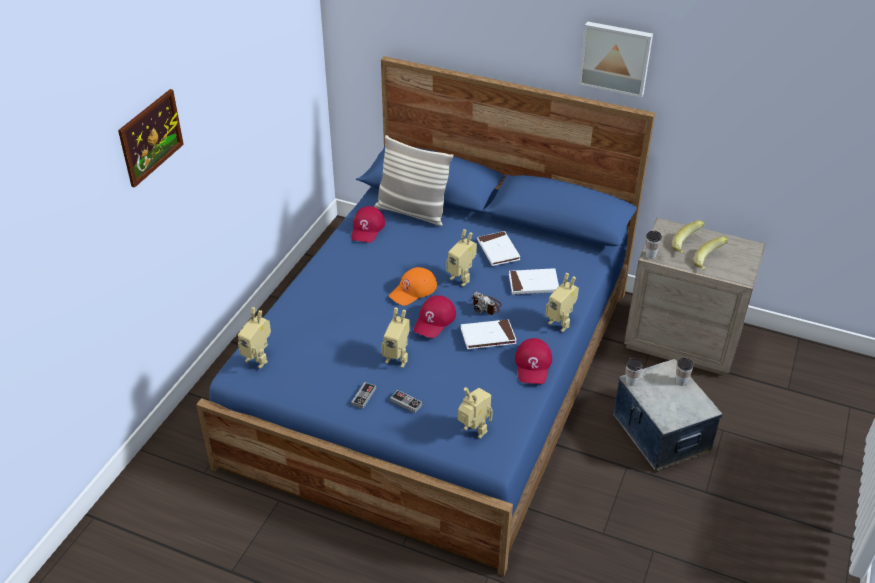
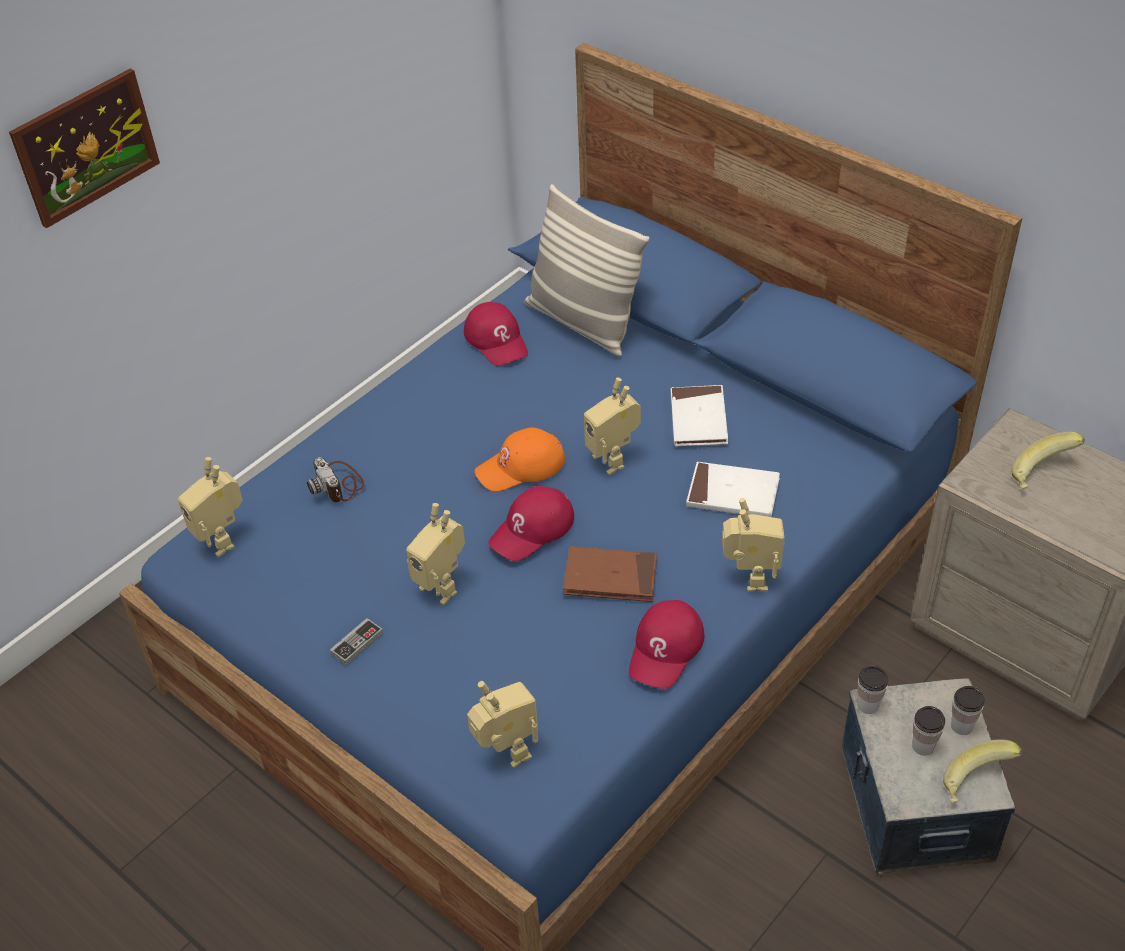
camera: 20 degrees right, 5 degrees up
red cap [351,206,385,243] -> red cap turned 60 degrees counterclockwise [464,302,528,366]
game controller [390,390,422,413] -> none
white book [460,319,517,349] -> brown book [563,546,657,602]
camera [471,292,502,315] -> camera moved to [307,457,364,502]
toy robot [546,273,579,332] -> toy robot turned 150 degrees counterclockwise [722,498,784,592]
picture [578,21,653,98] -> none
cup [645,231,662,259] -> cup moved to [912,706,945,756]
banana [693,237,728,270] -> banana moved to [943,739,1022,803]

